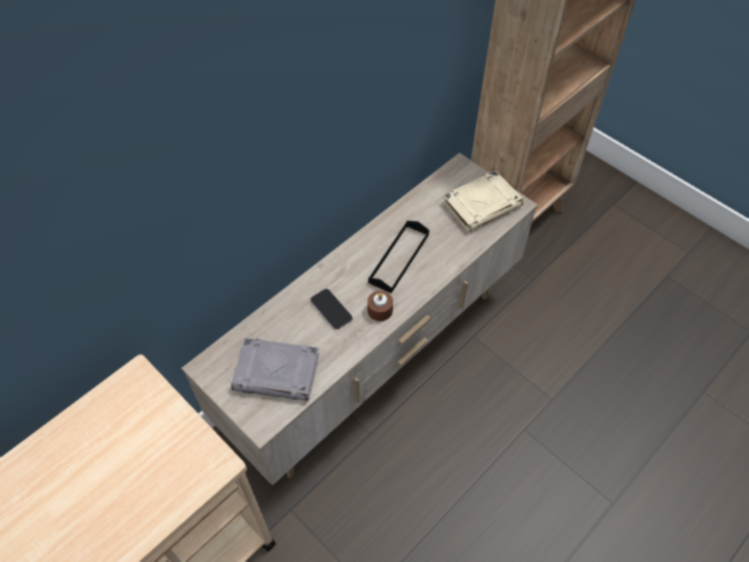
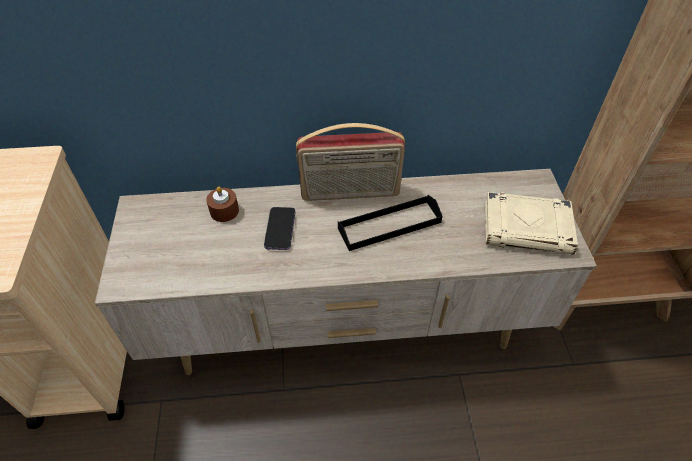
camera: 40 degrees right, 5 degrees down
grey book [231,338,319,401] -> none
brown candle [367,291,393,321] -> brown candle moved to [206,187,239,222]
none -> radio [296,123,405,201]

